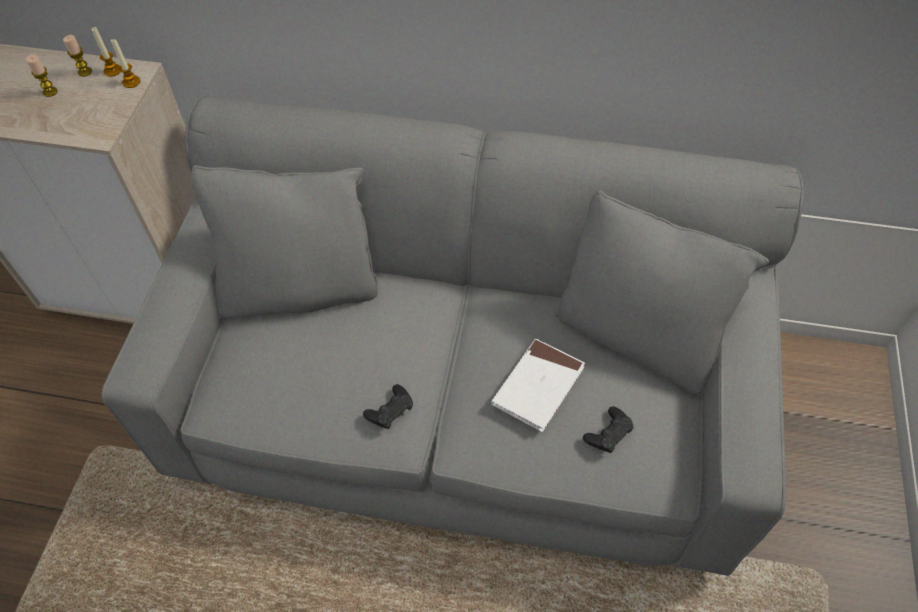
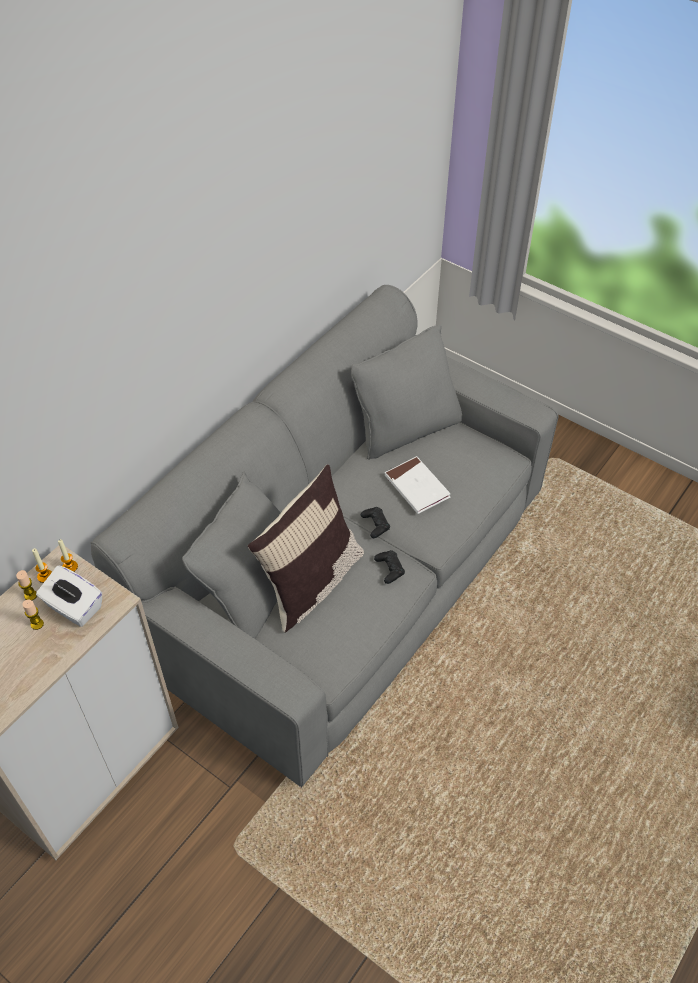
camera: 65 degrees left, 5 degrees down
black game controller [583,406,634,453] -> black game controller moved to [361,507,390,538]
none -> white tissue box [36,565,102,627]
none -> pillow [248,465,364,633]

